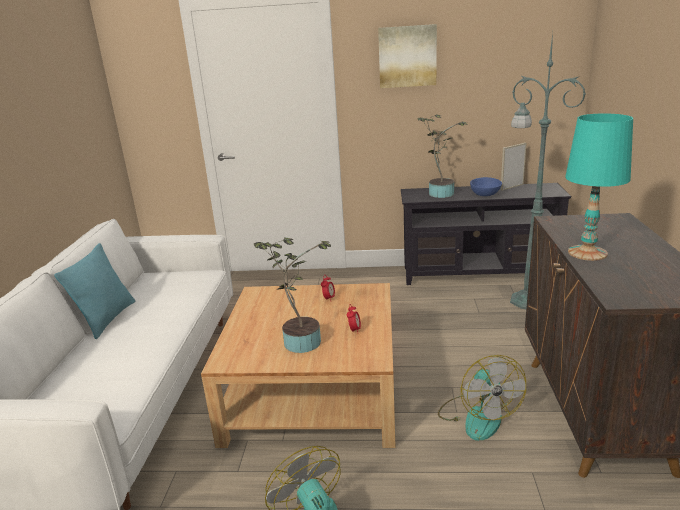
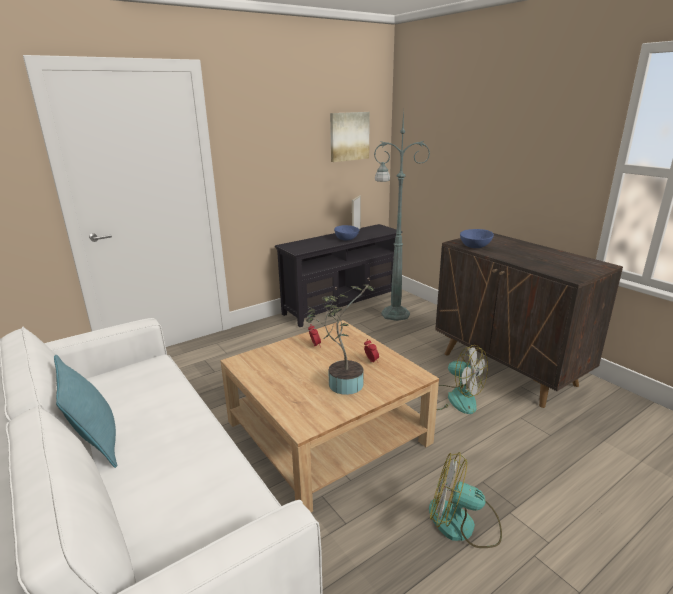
camera: 40 degrees left, 0 degrees up
picture [378,24,437,88] -> picture moved to [330,112,370,162]
potted plant [418,114,467,198] -> none
turquoise table lamp [565,113,633,261] -> none
none -> blue bowl [460,229,494,248]

